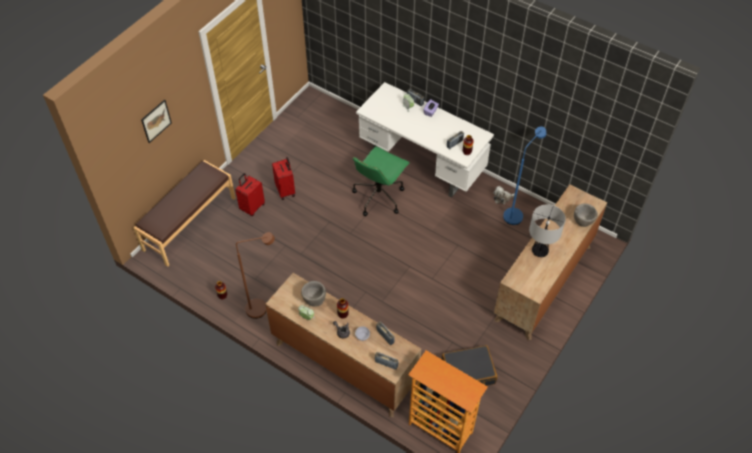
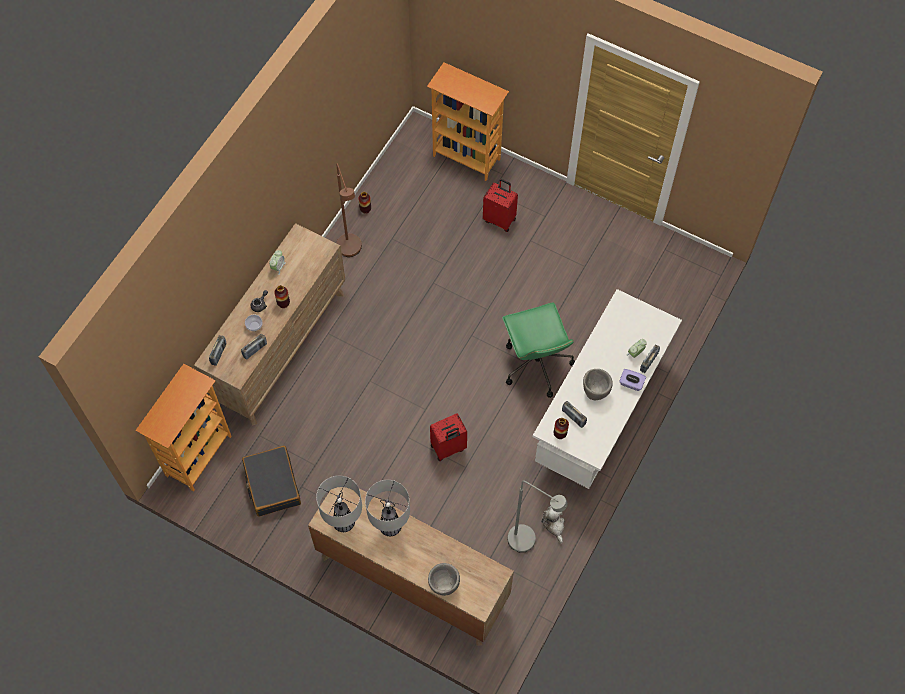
camera: 85 degrees right, 10 degrees up
brown bench [133,160,236,267] -> bookcase [427,62,509,181]
picture [141,100,172,143] -> none
red suitcase [272,157,295,200] -> red suitcase moved to [430,413,467,461]
grey bowl [301,281,326,307] -> grey bowl moved to [583,369,613,400]
green office chair [352,146,410,216] -> green office chair turned 135 degrees counterclockwise [502,302,575,398]
blue floor lamp [503,126,547,225] -> grey floor lamp [508,480,568,553]
none -> table lamp [316,476,362,532]

